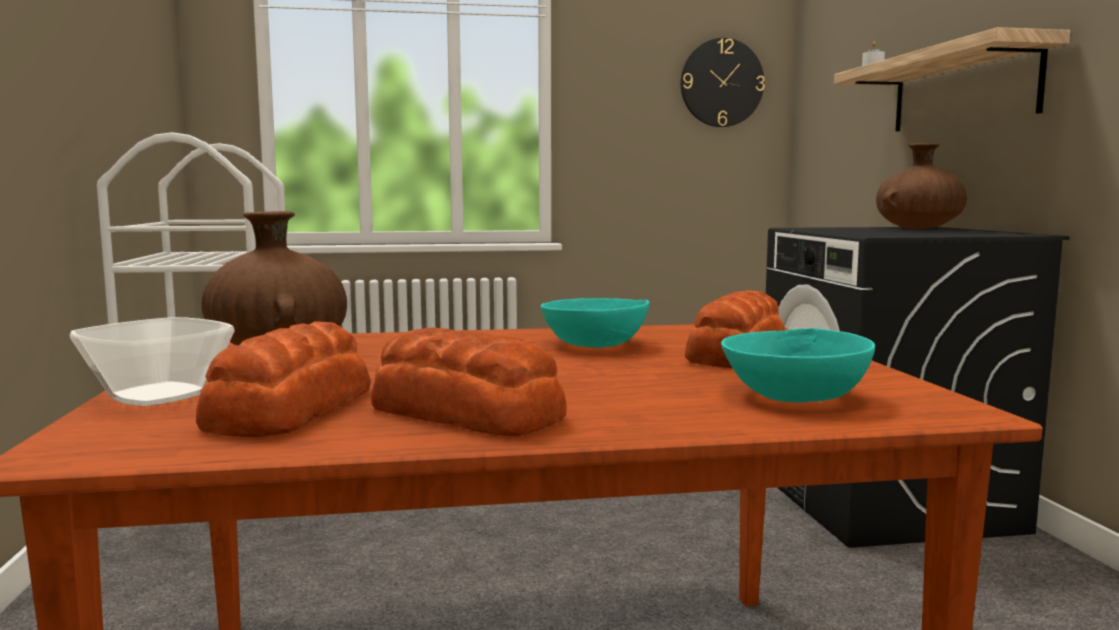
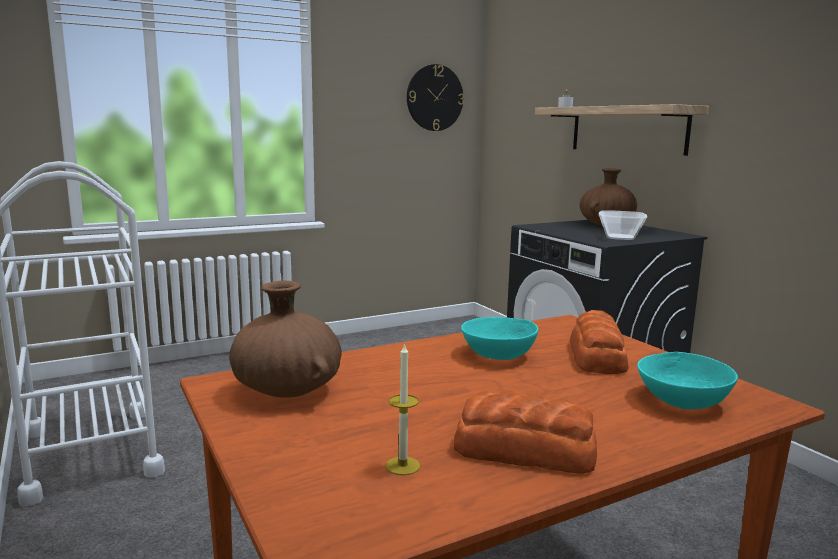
camera: 20 degrees left, 5 degrees up
bowl [70,317,235,406] -> bowl moved to [598,210,647,240]
bread [196,321,371,437] -> candle [386,343,420,475]

